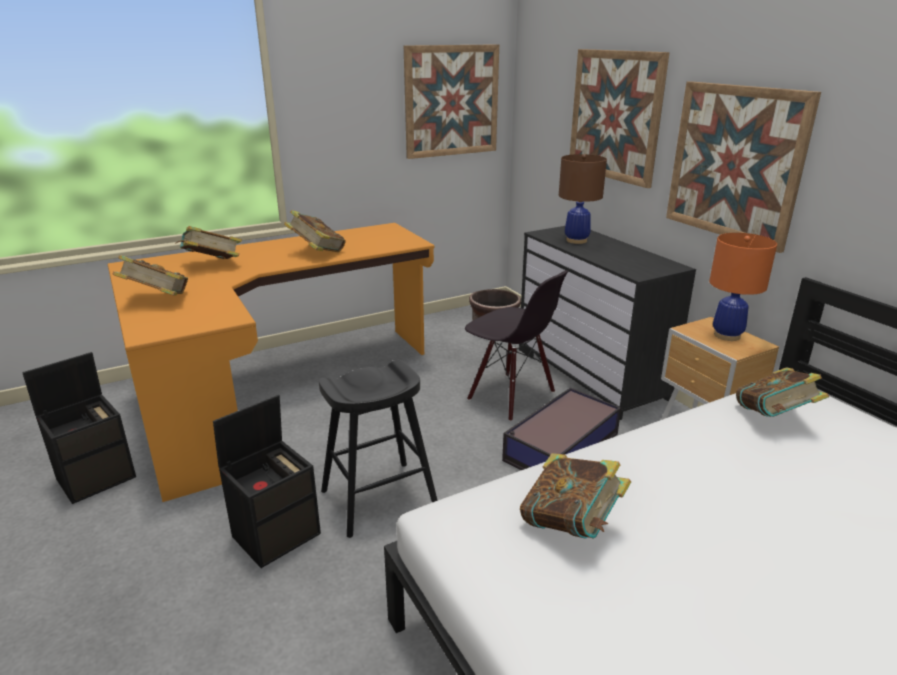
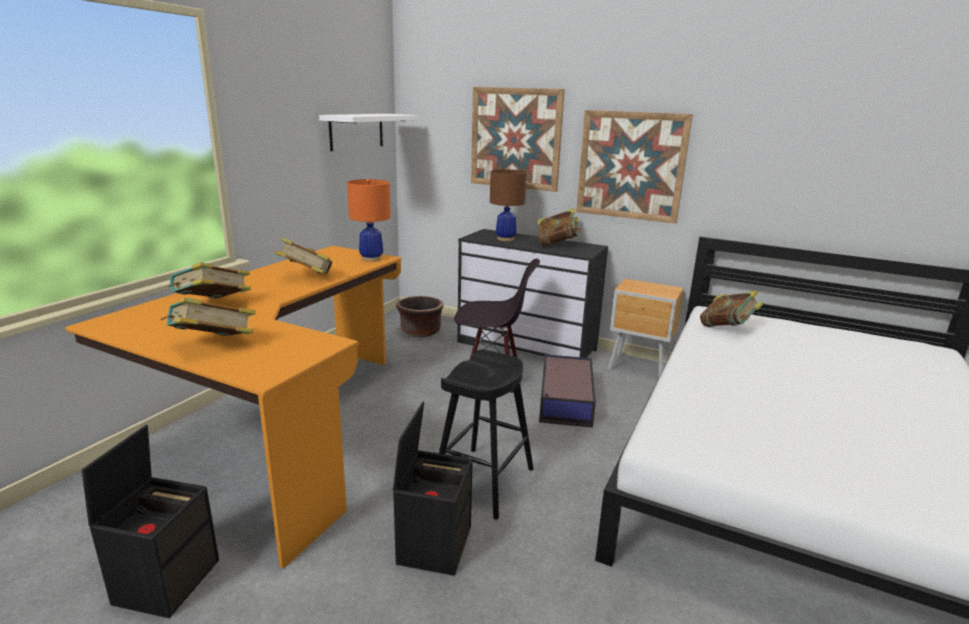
camera: 35 degrees left, 5 degrees down
picture [404,44,499,159] -> white shelf [319,114,418,151]
book [520,453,631,539] -> book moved to [538,208,581,247]
orange table lamp [709,233,777,341] -> orange table lamp moved to [347,178,391,262]

